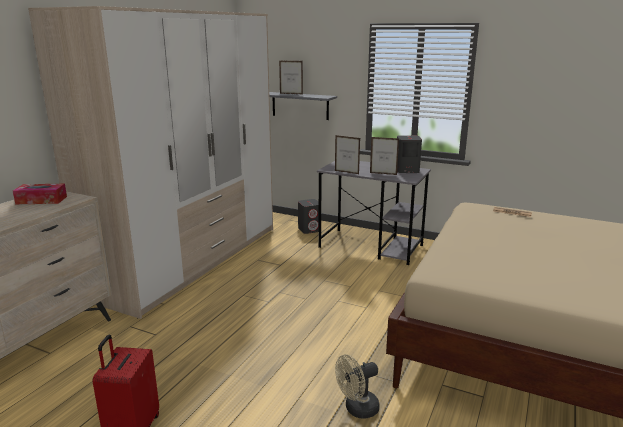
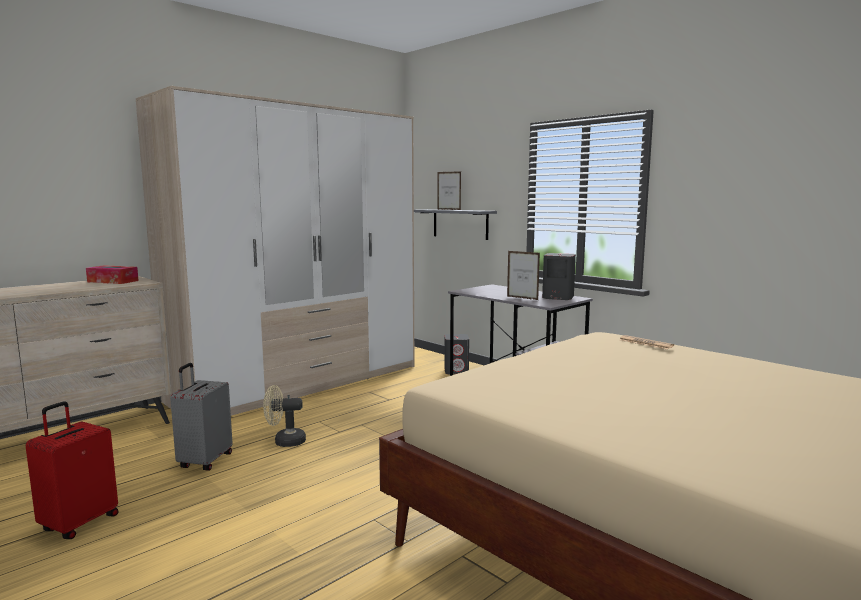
camera: 20 degrees right, 10 degrees down
picture frame [335,135,360,174] -> none
beige fan [335,354,380,419] -> beige fan moved to [263,385,306,447]
none -> grey suitcase [170,363,232,471]

